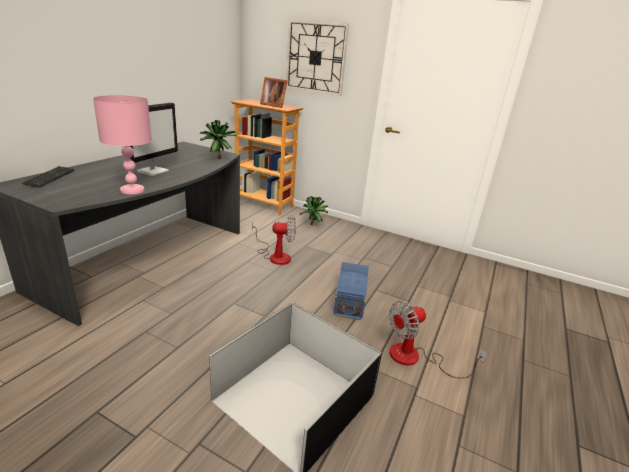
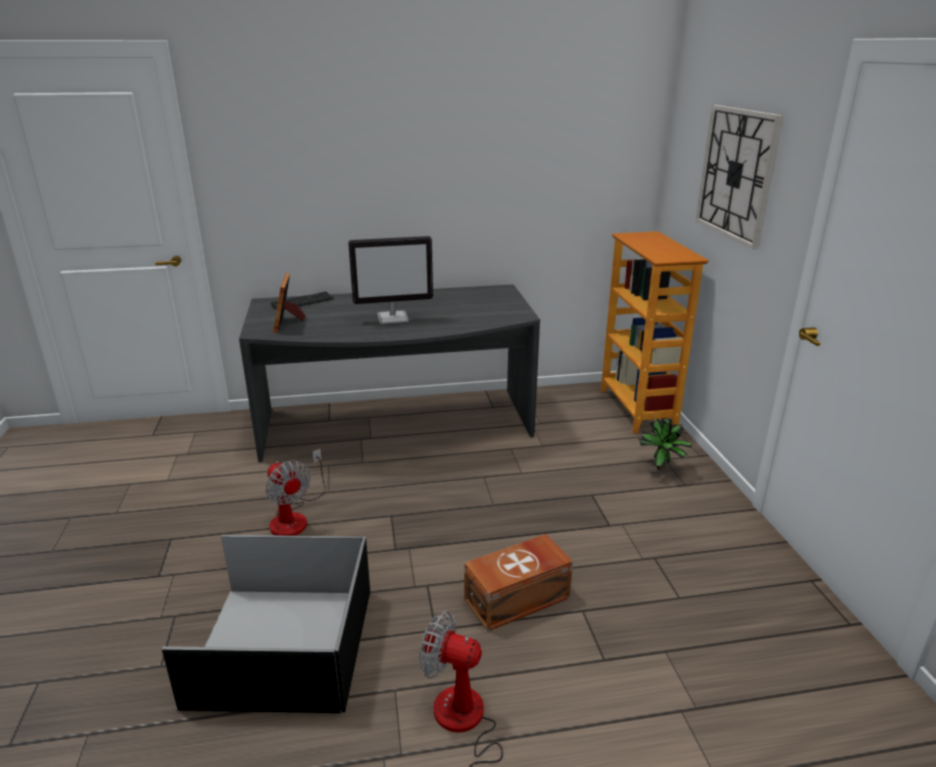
camera: 55 degrees right, 0 degrees up
pink table lamp [93,95,152,194] -> none
potted plant [199,120,237,159] -> none
fan [252,215,296,265] -> fan moved to [265,449,326,536]
picture frame [260,77,287,108] -> picture frame moved to [273,273,306,333]
blue storage box [333,262,369,320] -> brown storage box [464,534,573,631]

